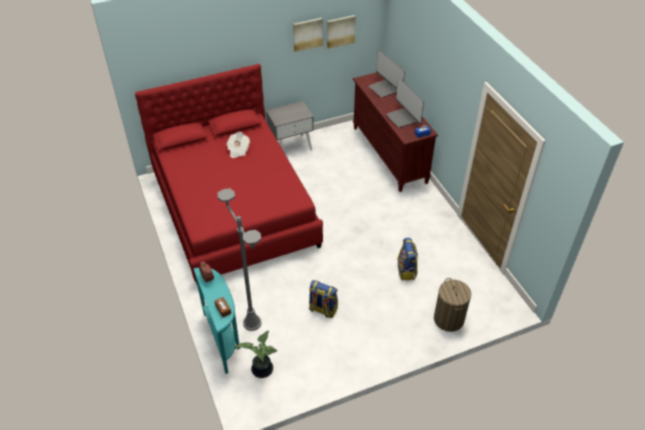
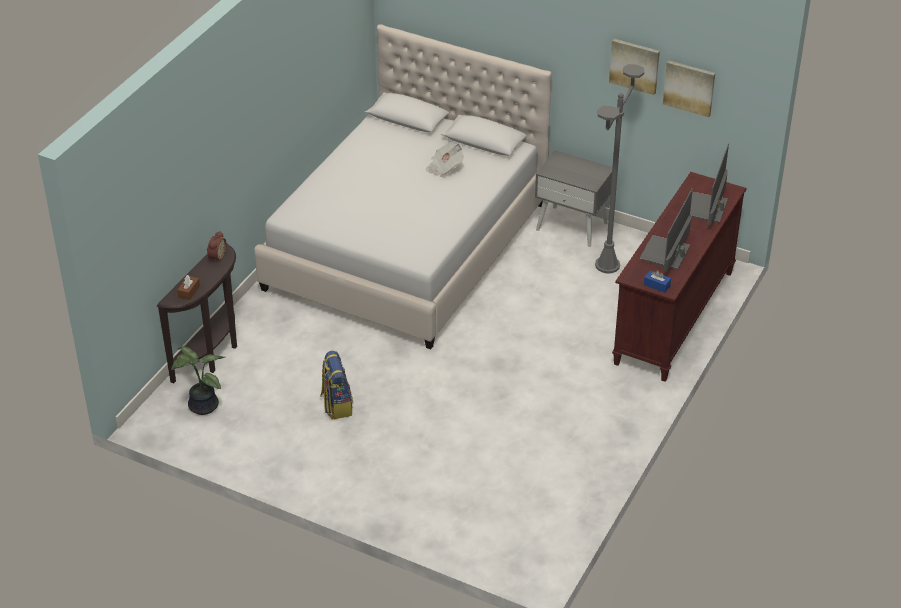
camera: 50 degrees right, 5 degrees down
red bed [135,64,323,284] -> white bed [254,24,552,349]
turquoise console table [193,268,240,374] -> brown console table [157,244,237,384]
grey floor lamp [217,188,262,331] -> grey floor lamp moved to [595,64,644,273]
backpack [397,238,418,280] -> none
laundry basket [434,278,471,332] -> none

